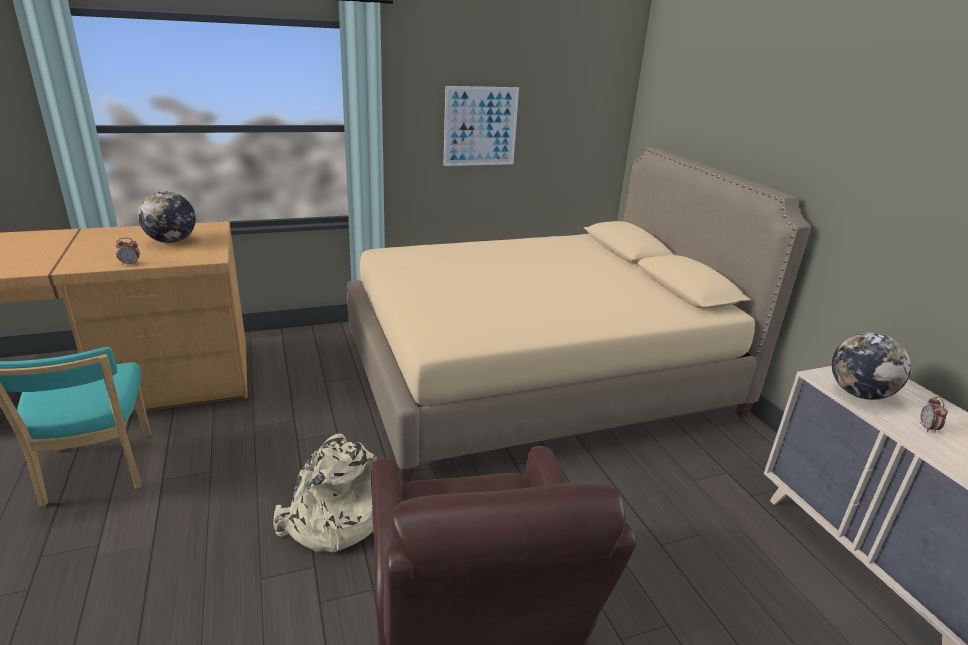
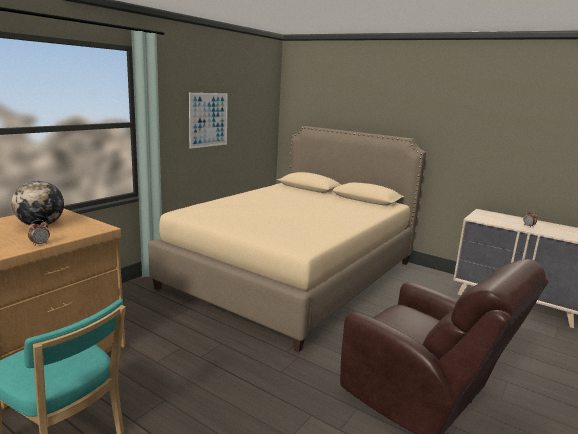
camera: 35 degrees left, 10 degrees down
beige backpack [273,434,377,552] -> none
globe [832,332,911,400] -> none

